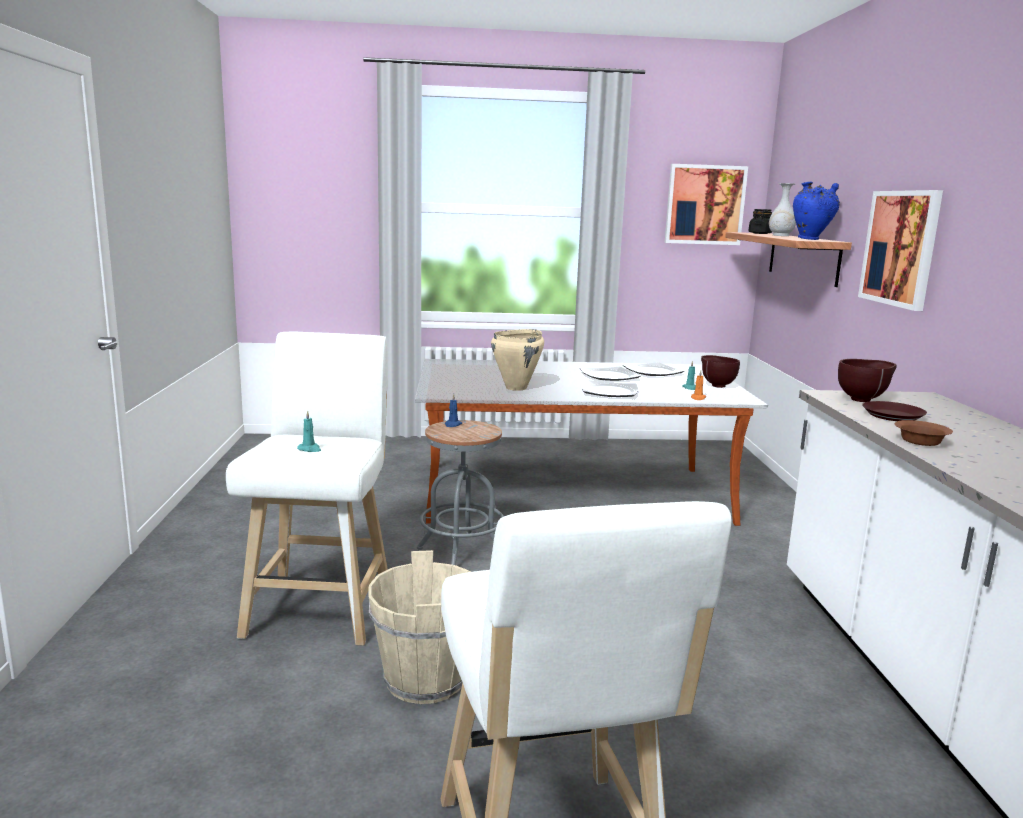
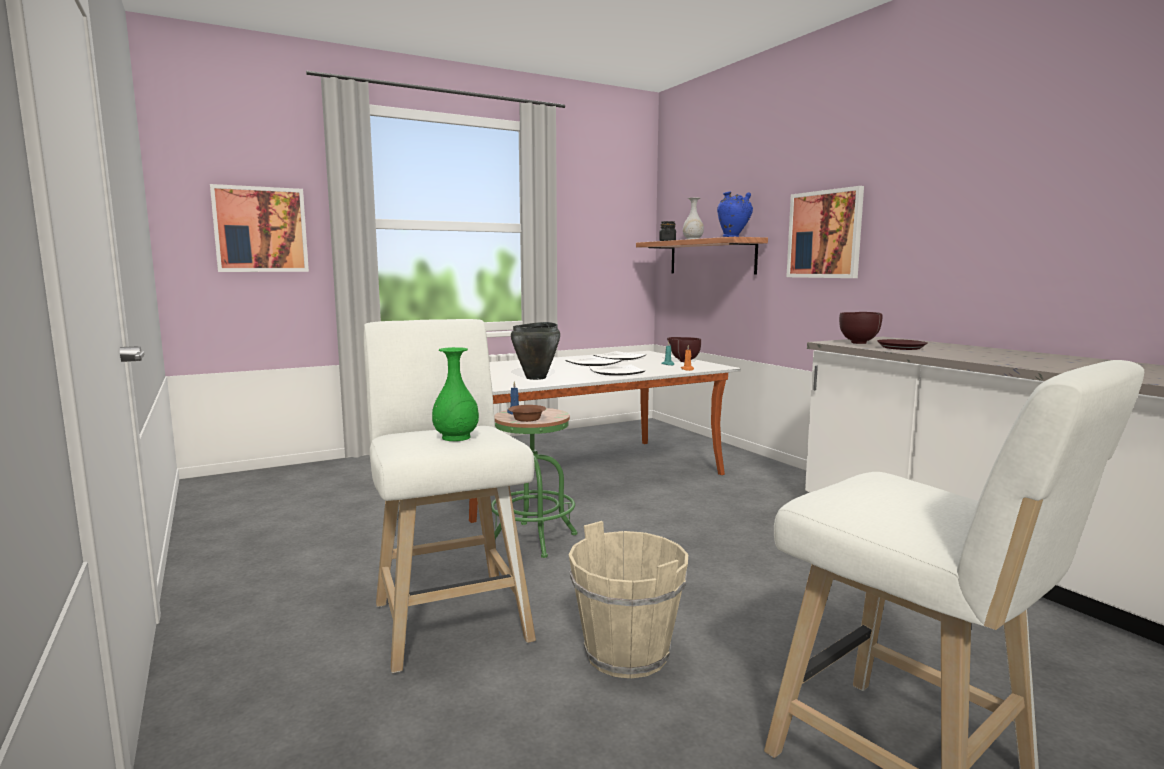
camera: 25 degrees left, 5 degrees down
turquoise candle [297,411,321,452] -> green vase [432,347,479,441]
grey stool [417,420,504,565] -> green stool [491,408,577,558]
beige cooking pot [491,329,544,391] -> black cooking pot [511,322,560,380]
picture [665,164,748,245] -> picture moved to [210,184,309,272]
brown bowl [895,420,953,446] -> brown bowl moved to [508,405,546,422]

